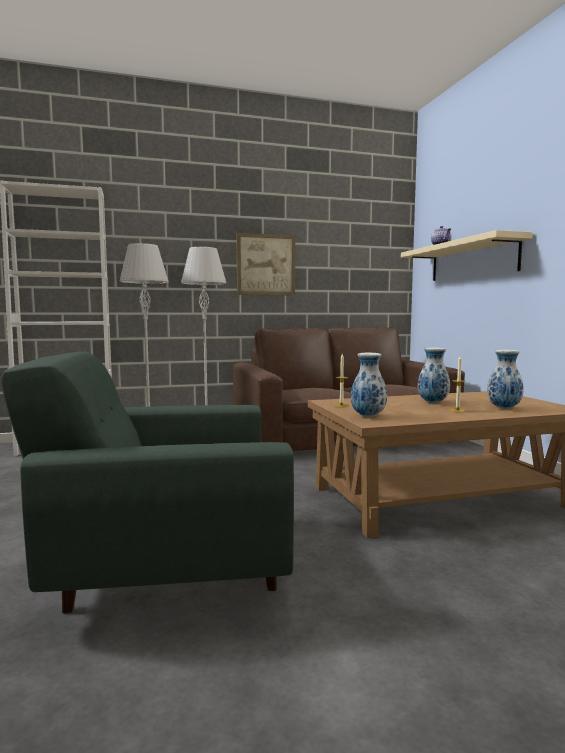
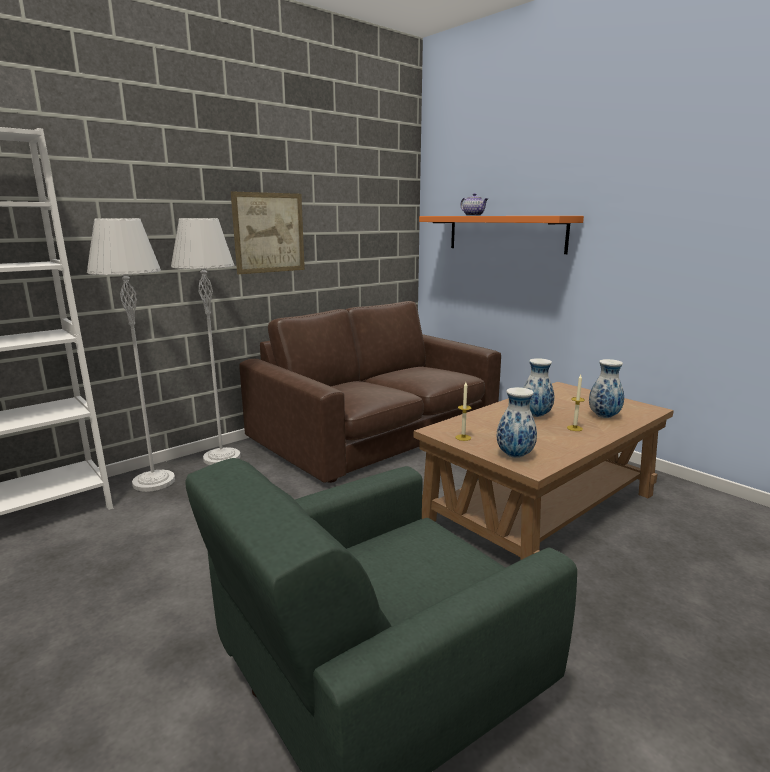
camera: 25 degrees left, 10 degrees up
beige shelf [401,230,533,281] -> orange shelf [419,216,584,254]

